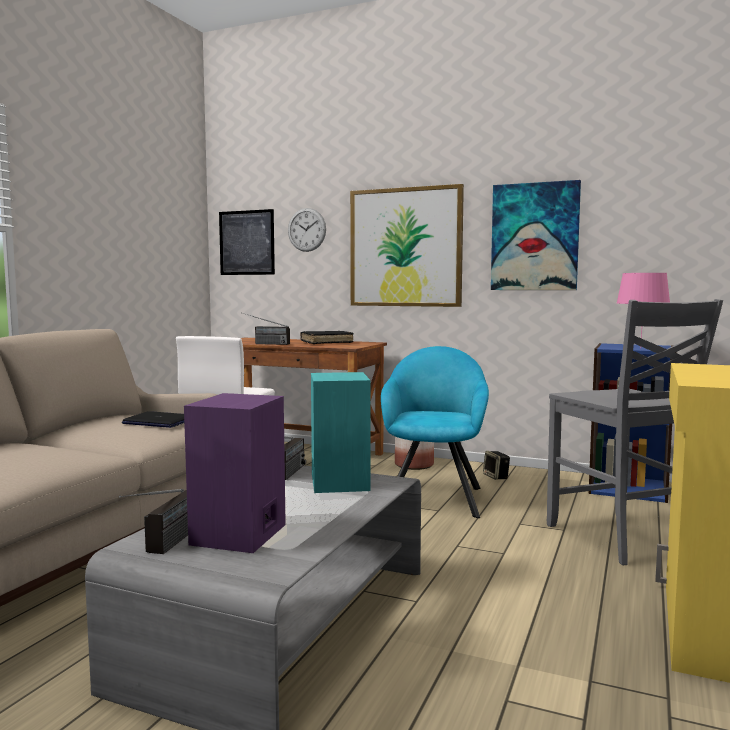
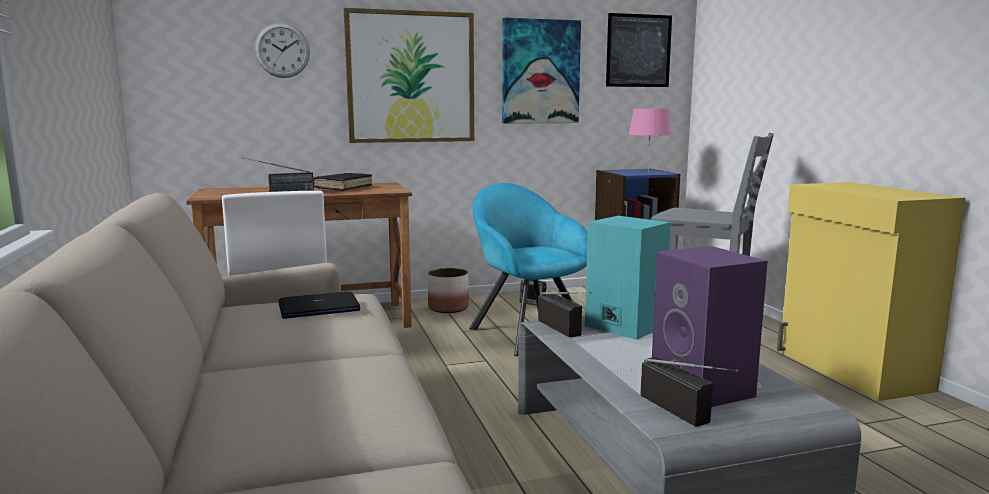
camera: 40 degrees left, 5 degrees up
picture [219,209,275,275] -> picture moved to [606,13,672,87]

